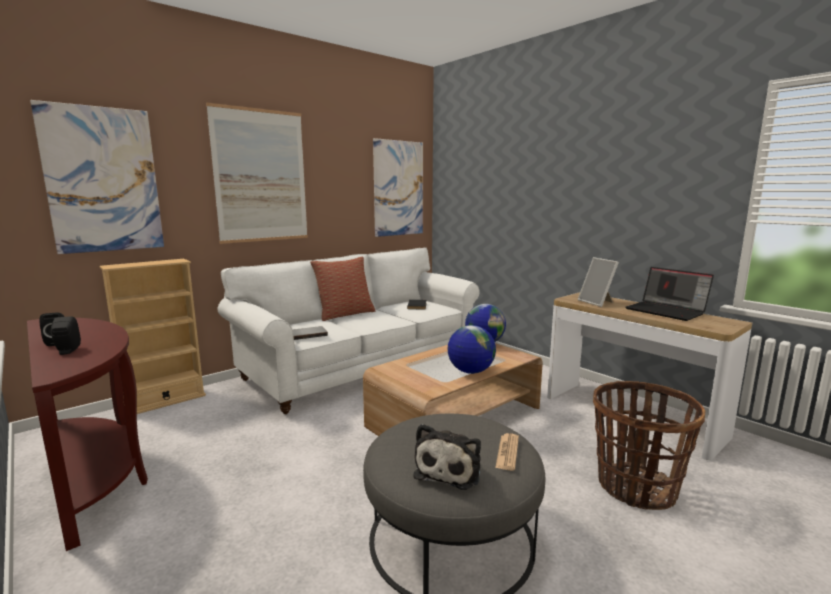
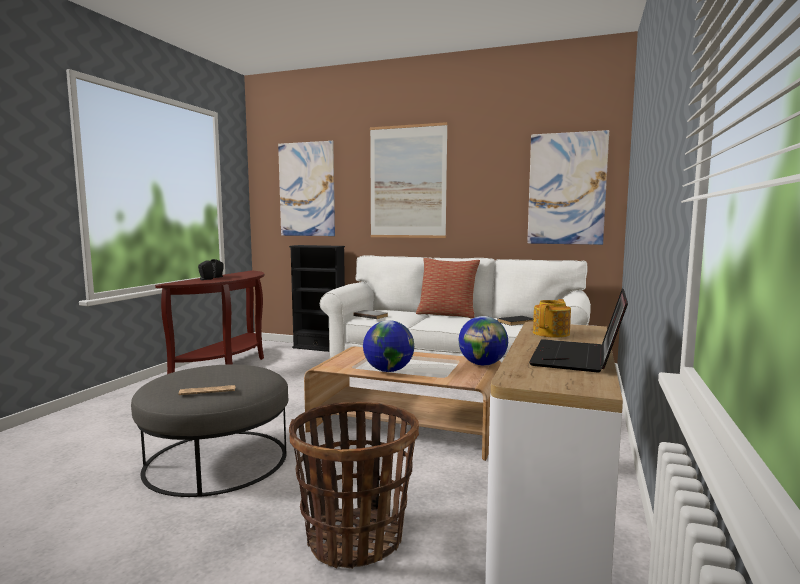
camera: 60 degrees right, 5 degrees down
beige bookcase [100,259,206,414] -> black bookcase [289,245,345,352]
plush toy [414,424,481,490] -> none
picture frame [578,257,619,307] -> teapot [533,299,571,338]

